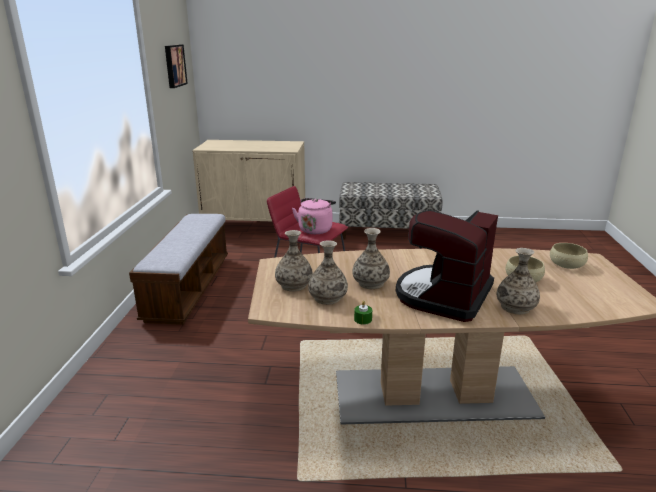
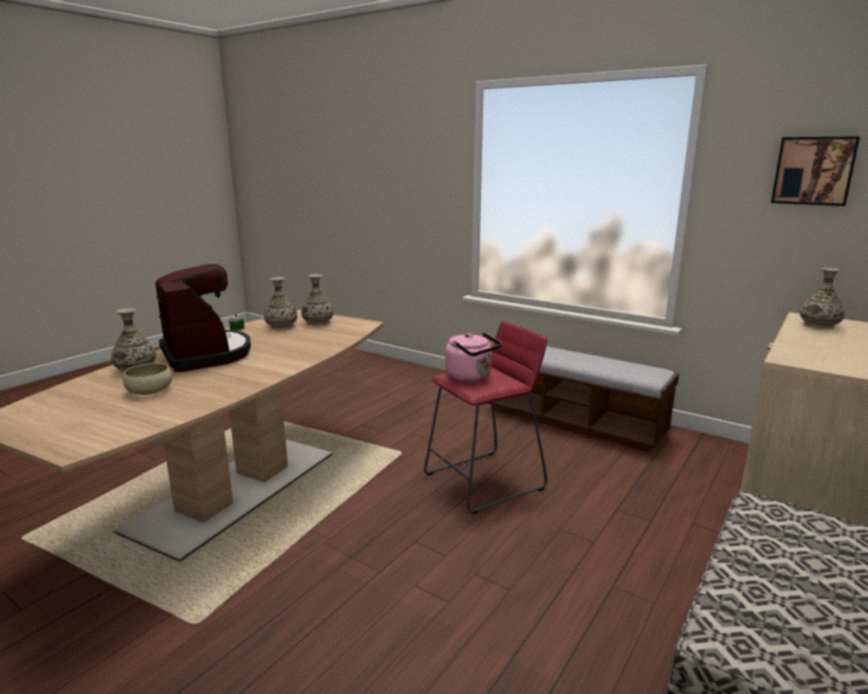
camera: 120 degrees right, 5 degrees down
vase [352,228,390,289] -> vase moved to [800,268,845,329]
beige bowl [550,243,588,269] -> none

